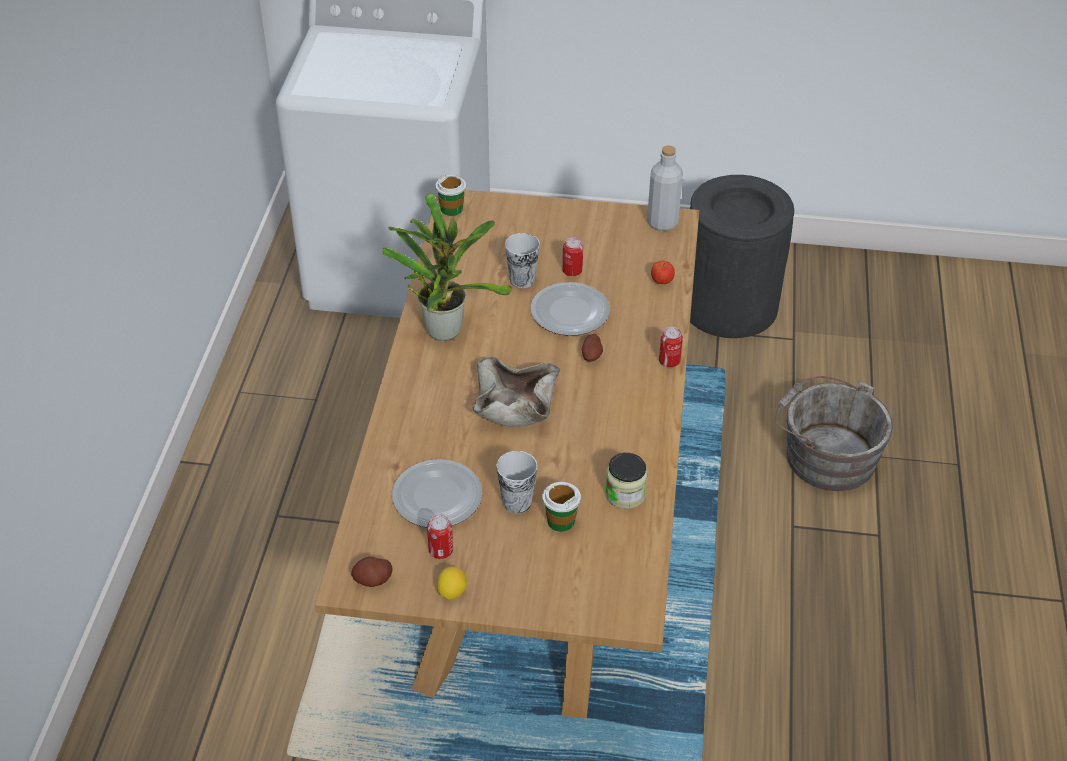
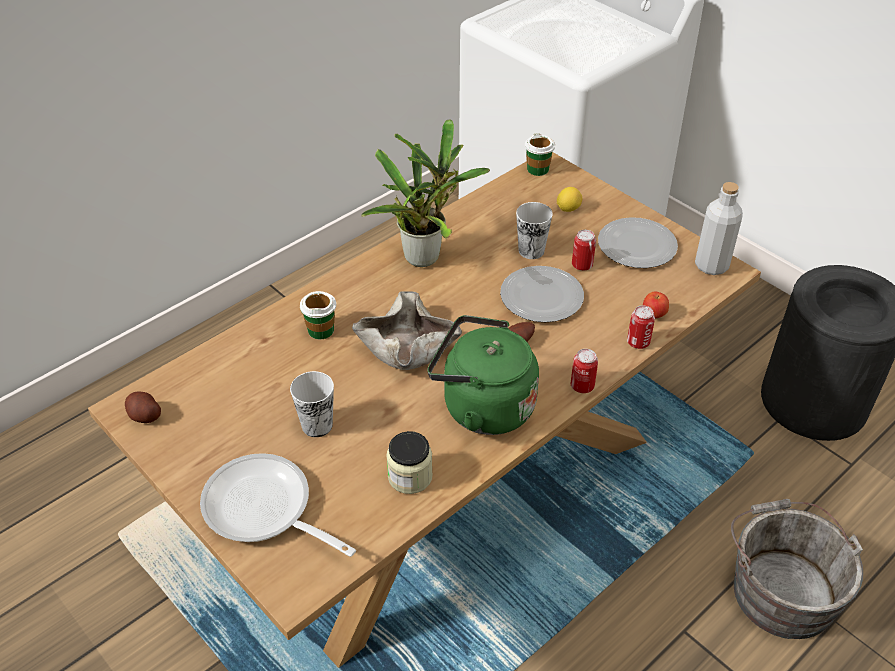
camera: 40 degrees right, 0 degrees up
plate [392,459,483,527] -> plate moved to [598,217,678,268]
can [427,514,453,559] -> can moved to [627,305,655,349]
lemon [437,567,467,600] -> lemon moved to [557,187,582,212]
cup [542,482,581,532] -> cup moved to [300,291,336,339]
none -> frying pan [200,453,356,557]
none -> green kettle [427,315,539,435]

